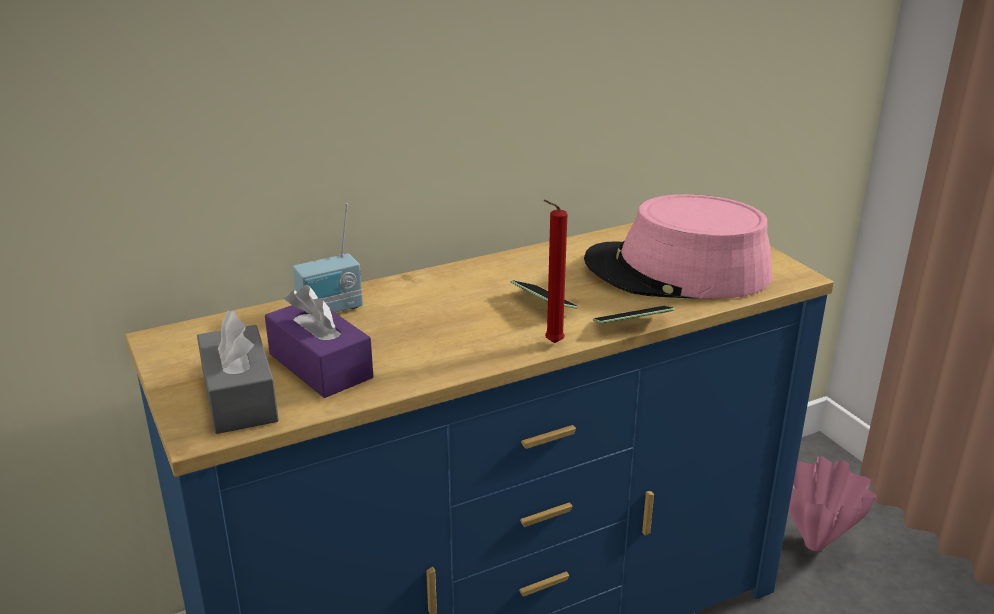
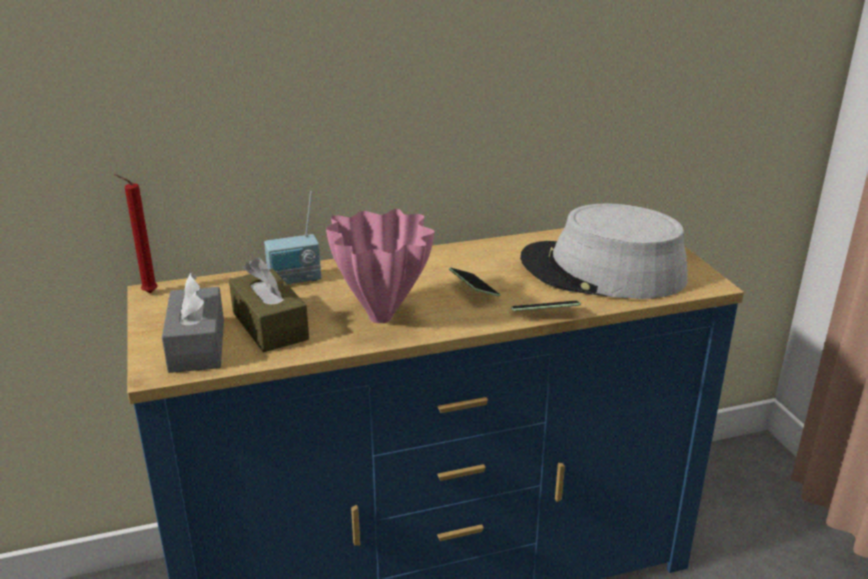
camera: 10 degrees right, 0 degrees up
purple tissue box [265,285,373,398] -> brown tissue box [229,257,309,352]
red candle [544,200,567,343] -> red candle moved to [114,174,158,293]
pink hat [584,194,772,299] -> grey hat [520,203,688,299]
pink vase [789,456,877,551] -> pink vase moved to [326,209,434,323]

